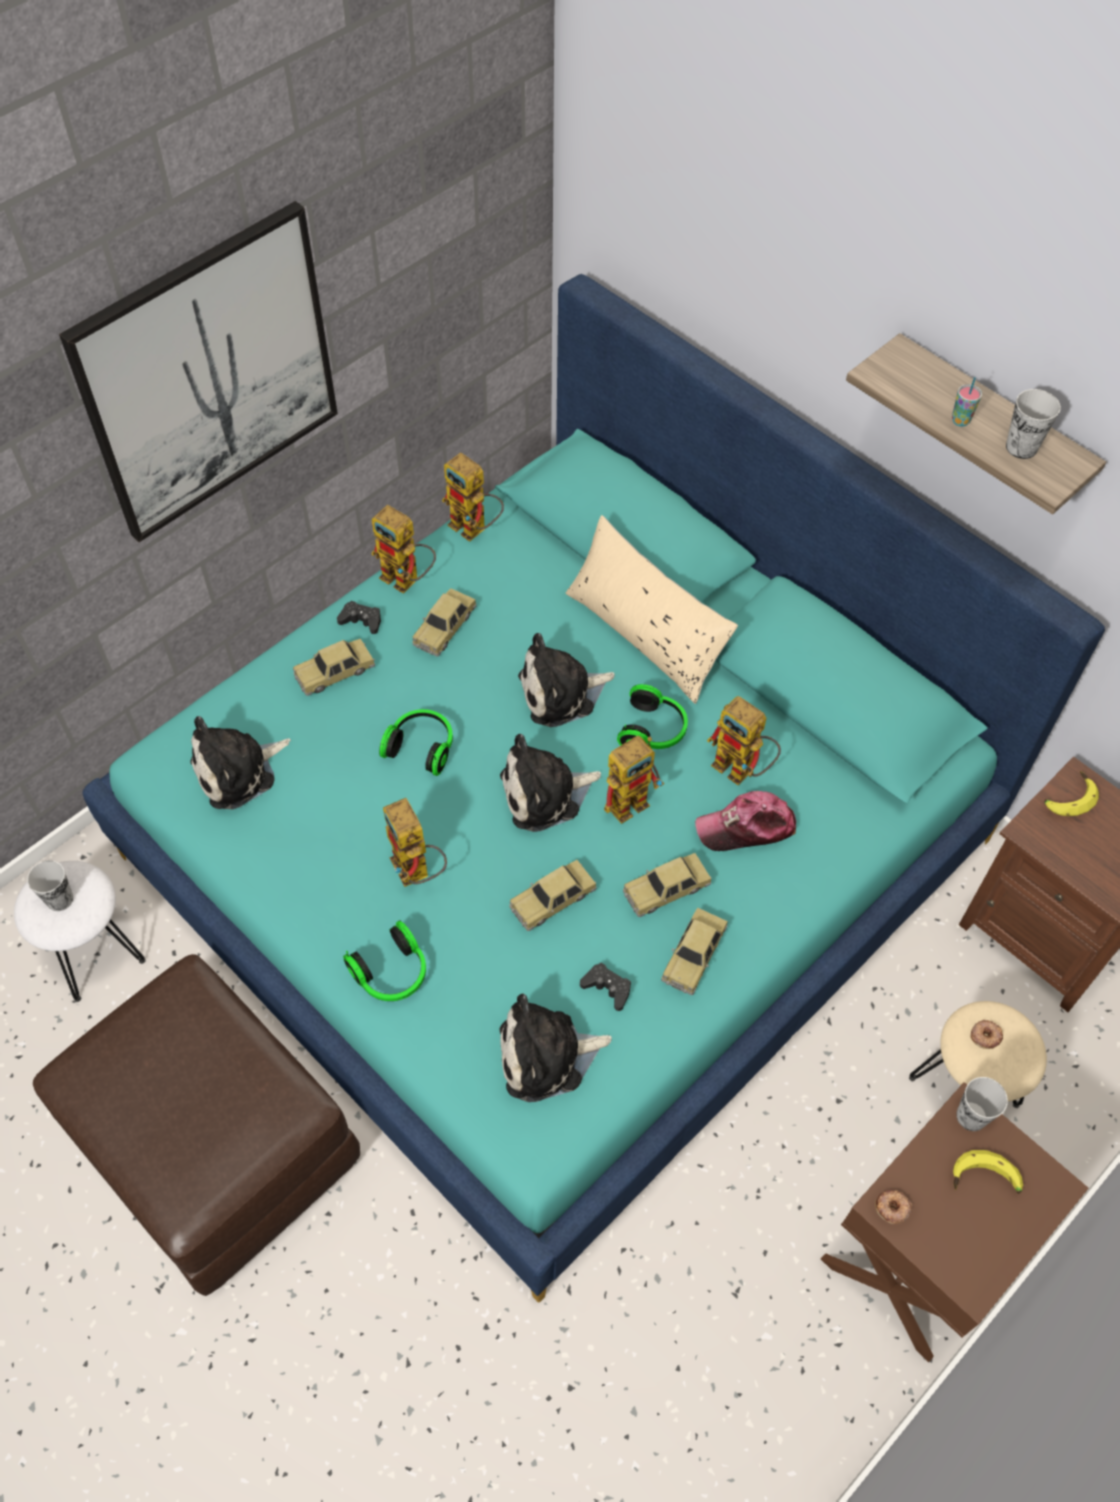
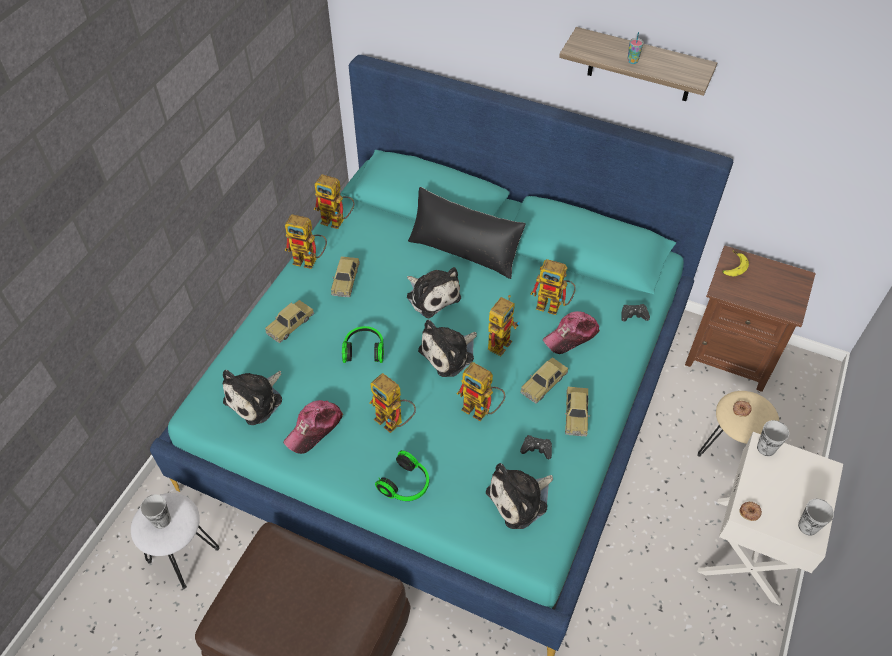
camera: 20 degrees left, 5 degrees down
picture [59,201,338,542] -> none
black game controller [337,601,381,634] -> black game controller moved to [621,304,650,322]
toy car [509,860,596,931] -> toy robot [457,362,505,421]
plush toy [518,633,615,727] -> plush toy turned 90 degrees counterclockwise [407,267,461,319]
beige pillow [566,515,738,704] -> black pillow [408,187,526,279]
headphones [617,684,688,749] -> none
brown nightstand [821,1082,1089,1362] -> white nightstand [697,432,843,606]
banana [953,1150,1023,1194] -> none
cup [1006,389,1061,459] -> cup moved to [798,499,834,536]
none -> cap [284,400,343,454]

